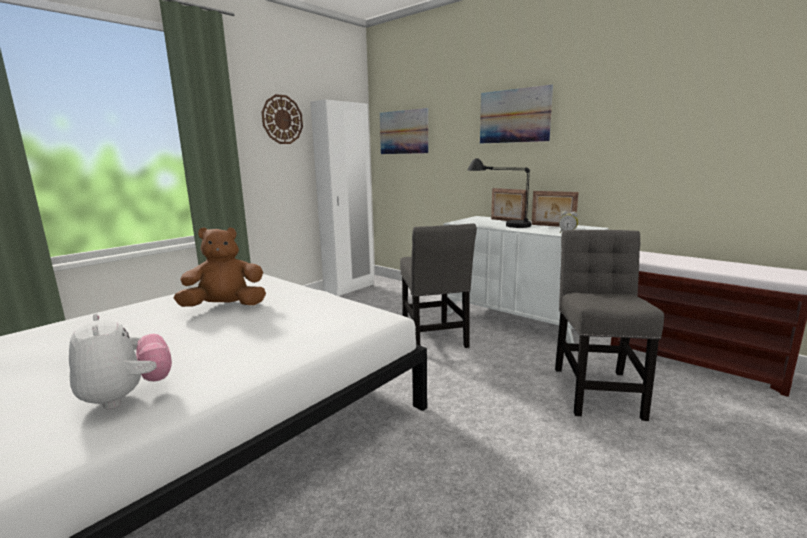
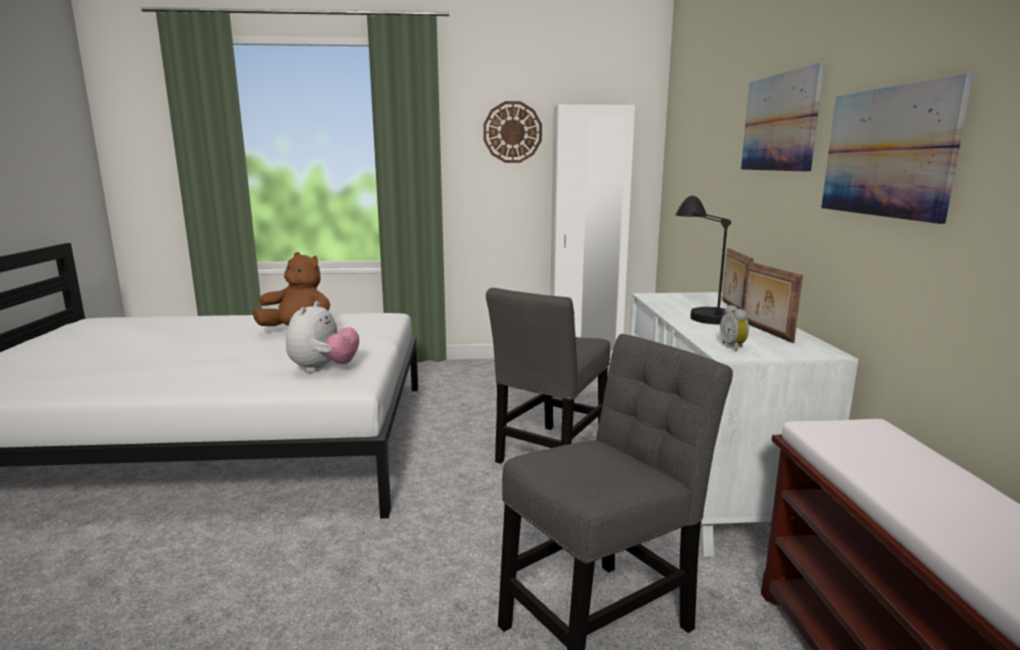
camera: 45 degrees right, 0 degrees up
plush toy [69,313,172,409] -> plush toy moved to [286,301,359,373]
picture [380,108,428,154] -> picture moved to [821,73,973,224]

